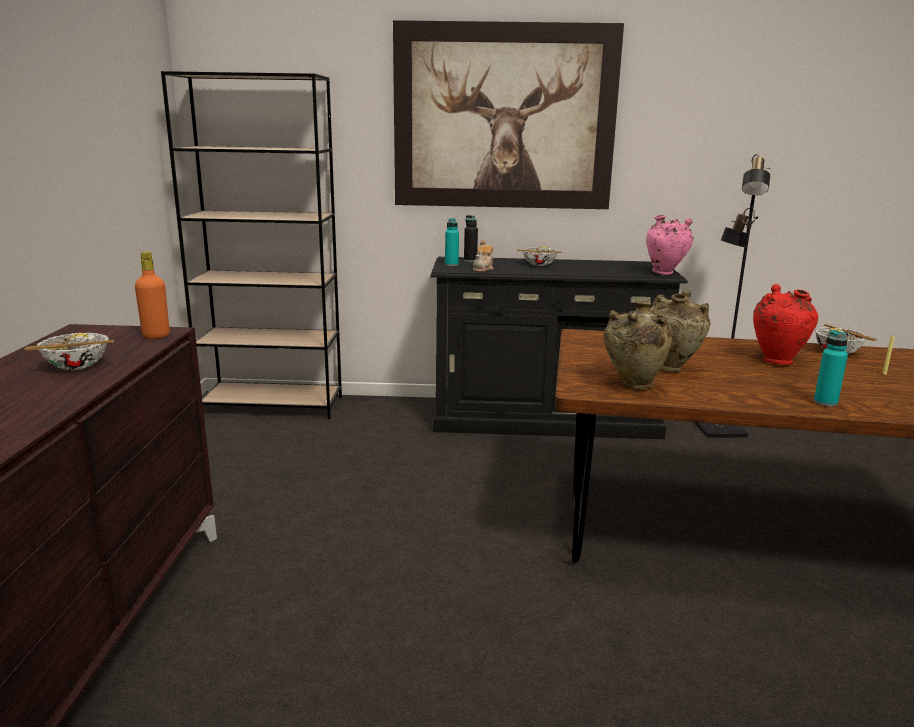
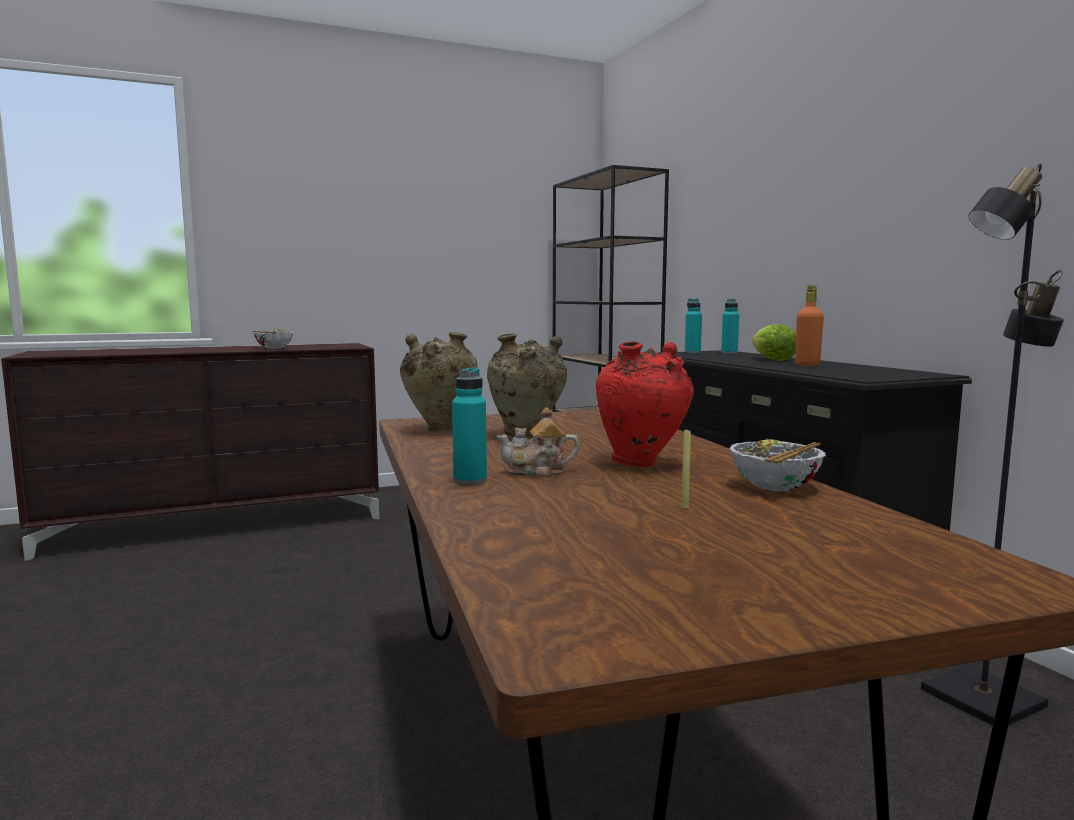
camera: 65 degrees right, 10 degrees down
orange bottle [135,251,170,339] -> orange bottle moved to [795,285,824,366]
picture [393,20,624,209] -> none
black bottle [464,215,478,262] -> turquoise bottle [721,298,739,354]
teapot [473,240,494,272] -> teapot moved to [496,407,579,477]
bowl [517,246,562,266] -> lettuce [752,324,796,361]
pink vase [646,215,694,275] -> none

